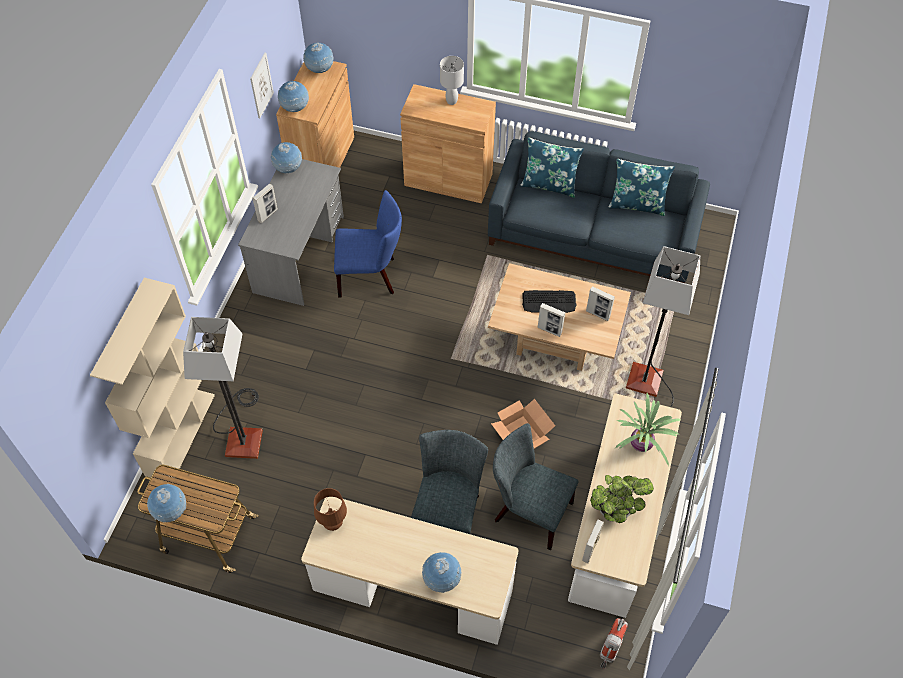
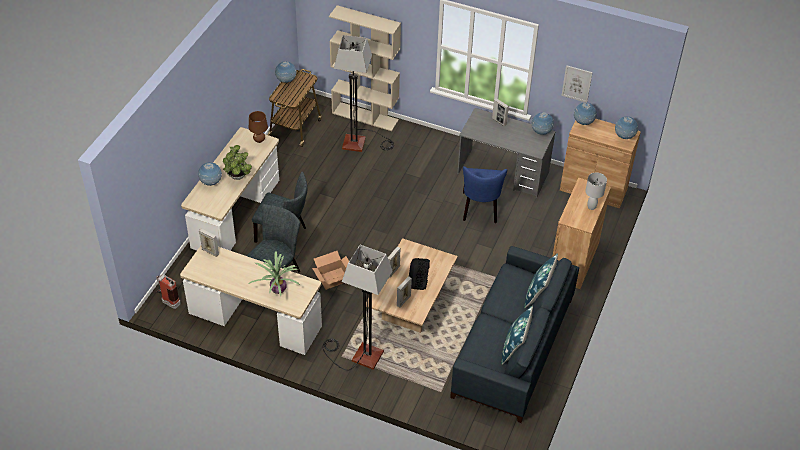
camera: 95 degrees right, 10 degrees down
potted plant [590,475,654,523] -> potted plant moved to [223,145,252,180]

